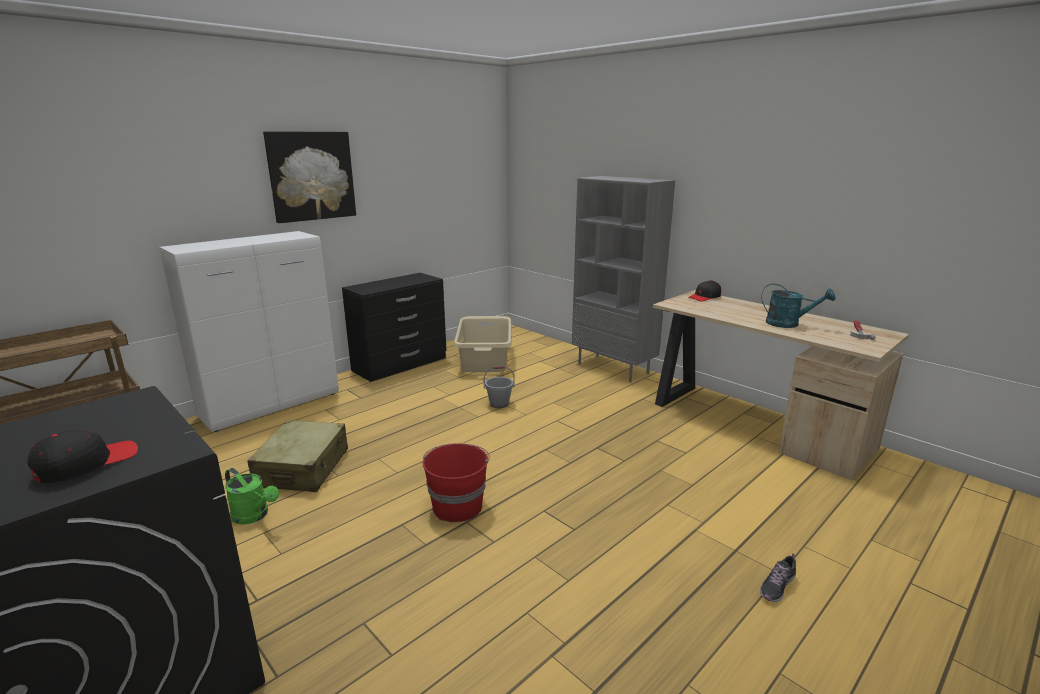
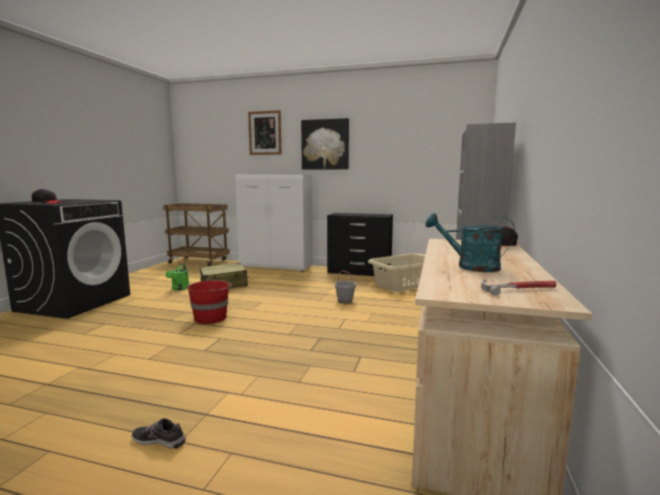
camera: 60 degrees right, 10 degrees down
turquoise watering can [761,283,836,328] -> turquoise watering can turned 120 degrees clockwise [425,213,515,272]
none -> picture [248,110,281,155]

